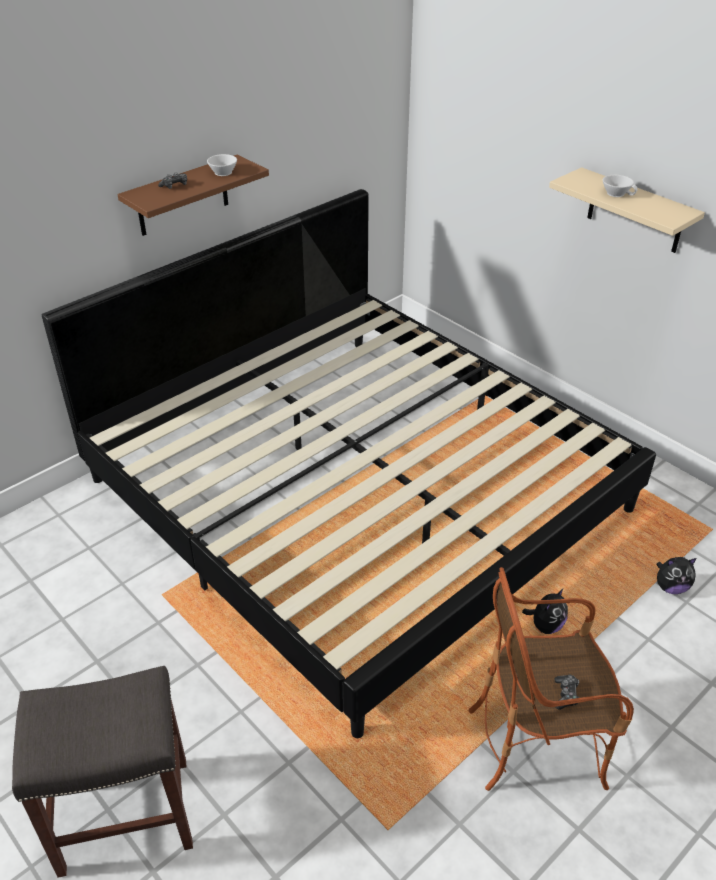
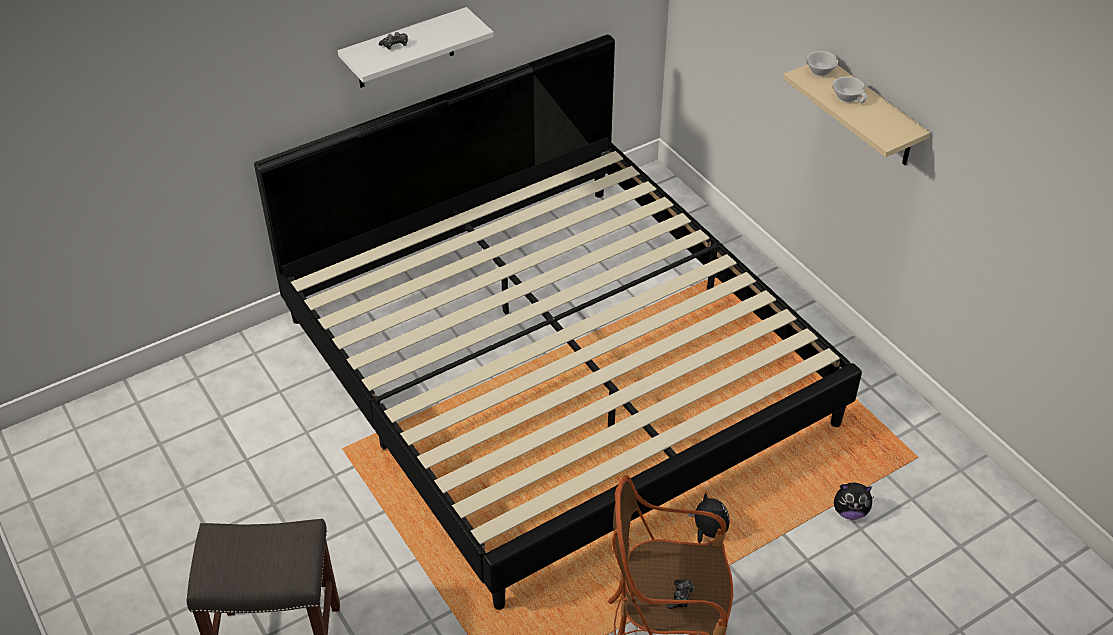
camera: 10 degrees right, 5 degrees up
brown shelf [118,155,269,236] -> white shelf [338,7,494,88]
white cup [207,154,237,176] -> white cup moved to [807,51,838,77]
plush toy [522,588,568,634] -> plush toy turned 90 degrees counterclockwise [688,492,730,543]

